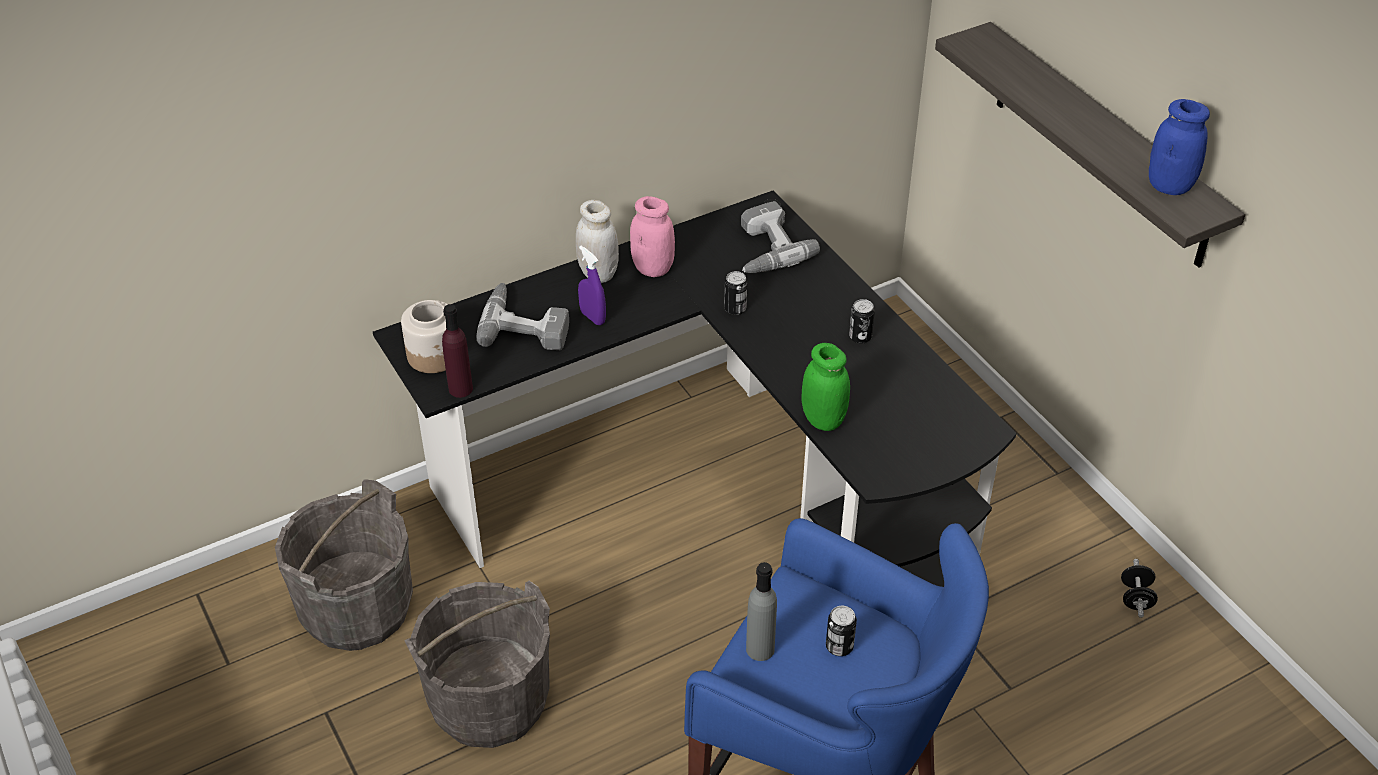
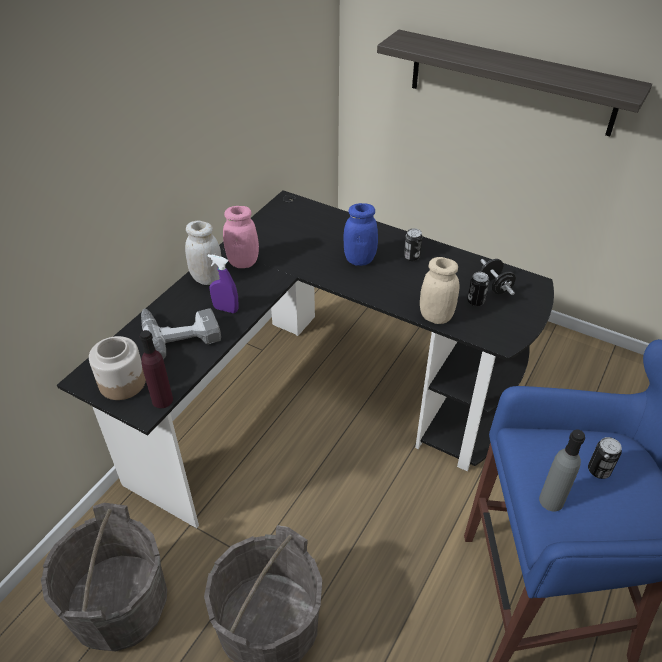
camera: 30 degrees left, 0 degrees up
can [724,271,748,315] -> can moved to [467,272,489,306]
power drill [741,201,820,273] -> none
green jar [802,343,850,431] -> beige jar [420,257,460,324]
black dumbbell [1121,559,1158,618] -> black dumbbell moved to [480,259,516,295]
blue jar [1149,99,1210,195] -> blue jar moved to [343,203,378,266]

